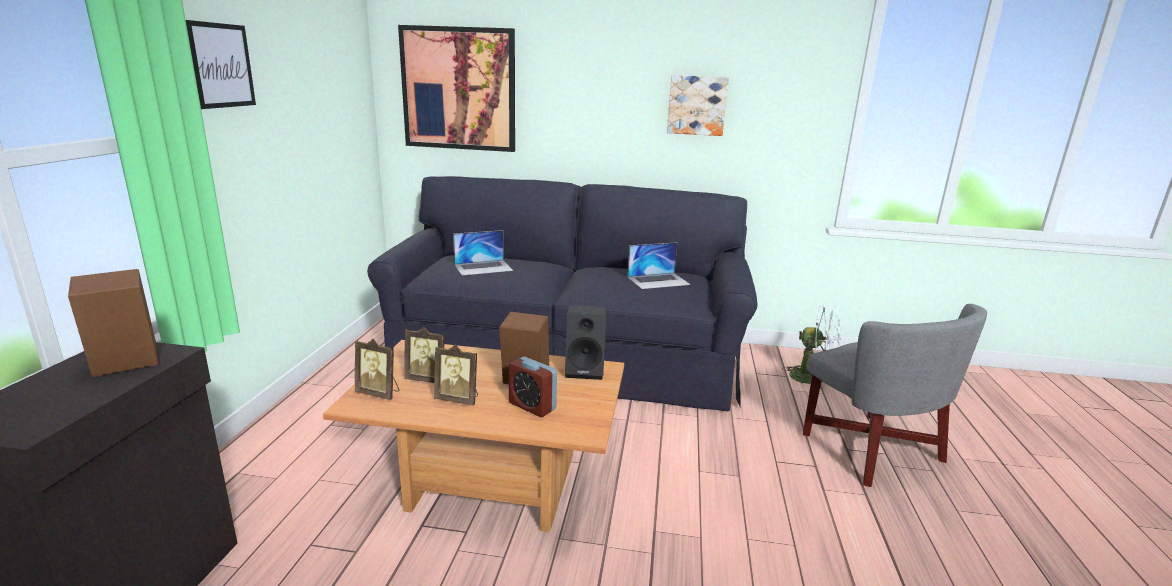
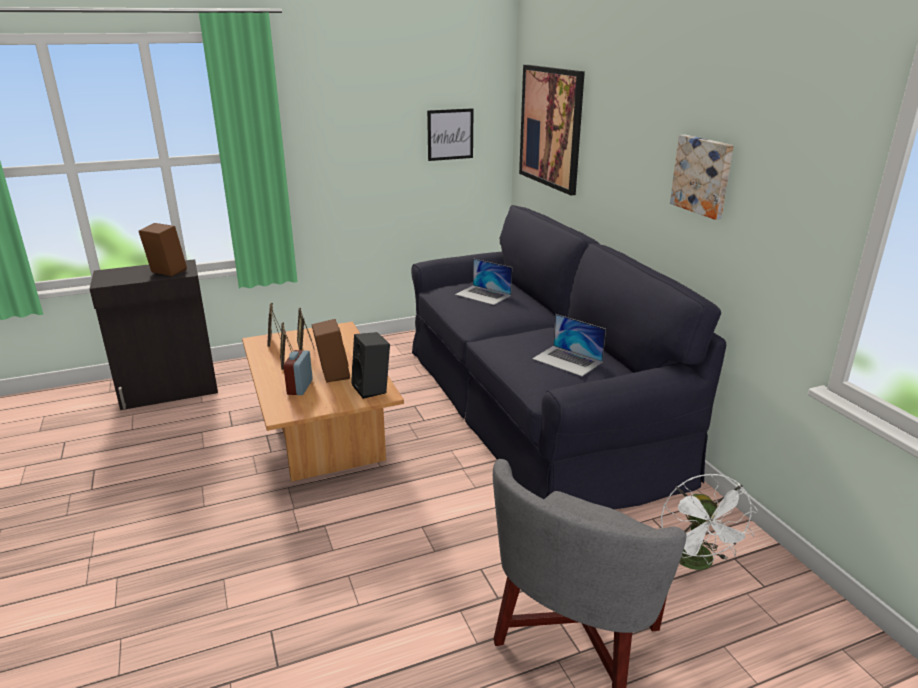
camera: 60 degrees right, 5 degrees up
picture [186,20,256,109] -> picture moved to [427,108,474,161]

